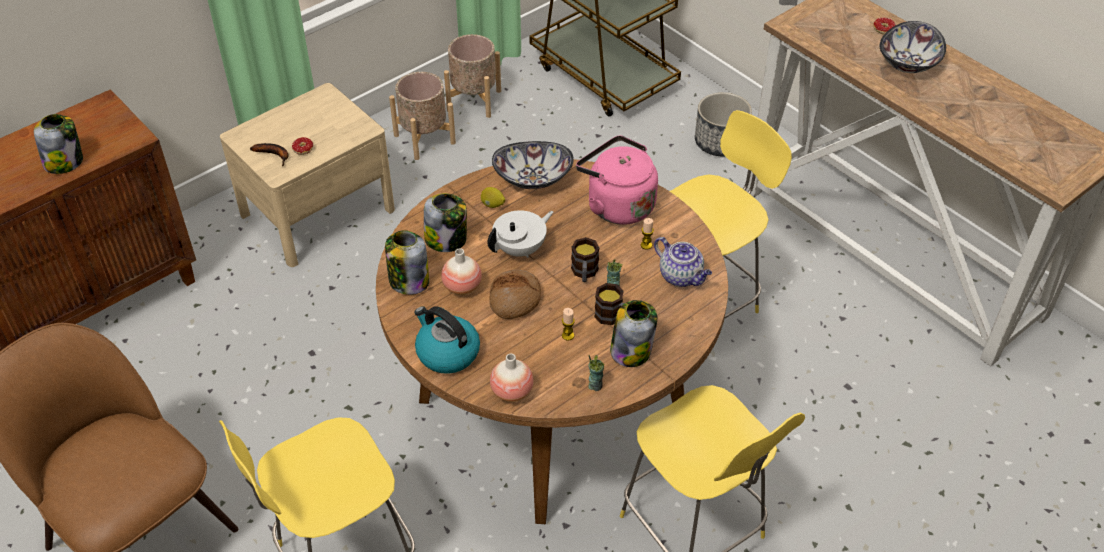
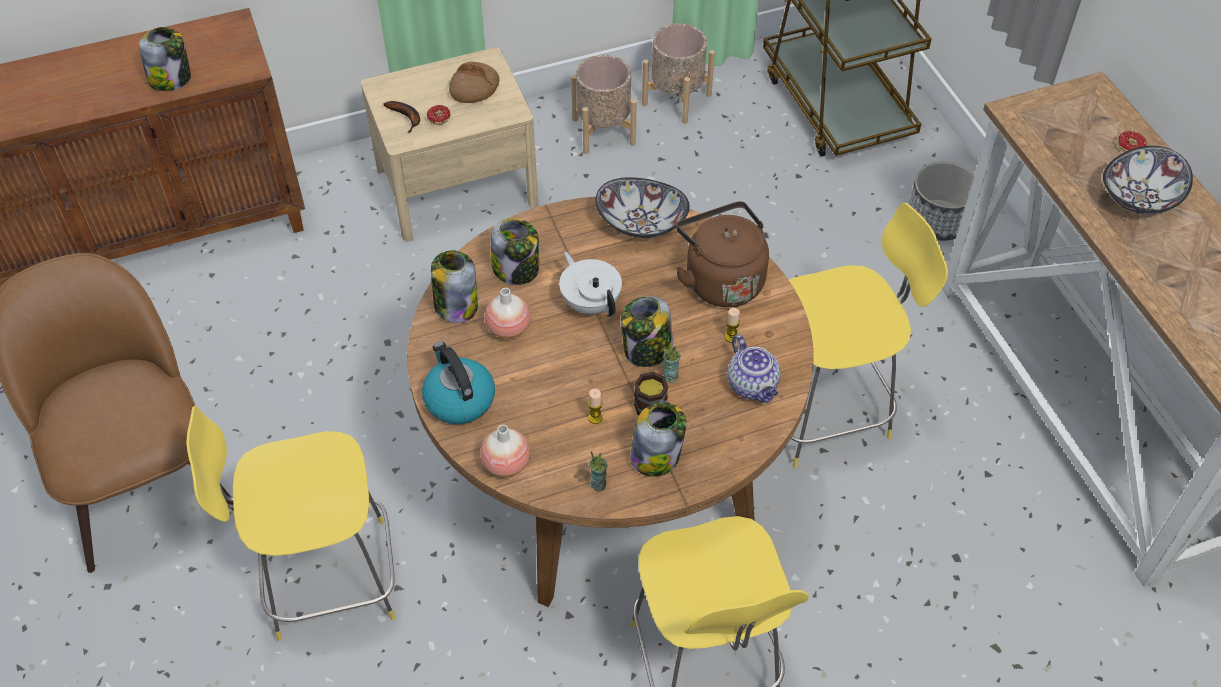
camera: 20 degrees right, 5 degrees up
lemon [481,187,505,208] -> none
white teapot [487,210,553,258] -> white teapot turned 105 degrees counterclockwise [559,252,622,316]
bread [489,270,541,319] -> bread moved to [449,62,499,103]
mug [571,237,599,282] -> jar [621,296,673,367]
pink kettle [576,135,658,225] -> brown kettle [675,201,769,307]

